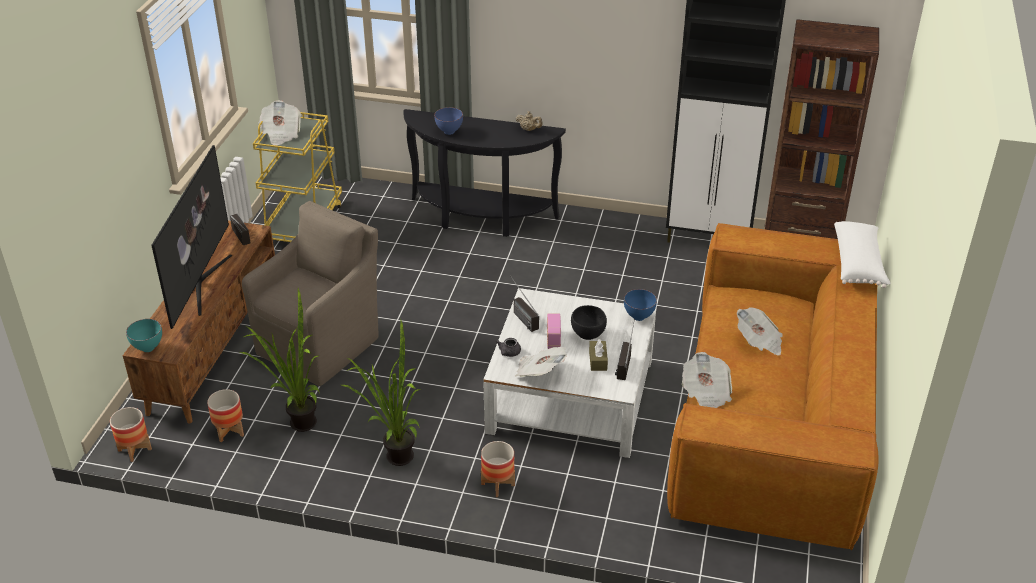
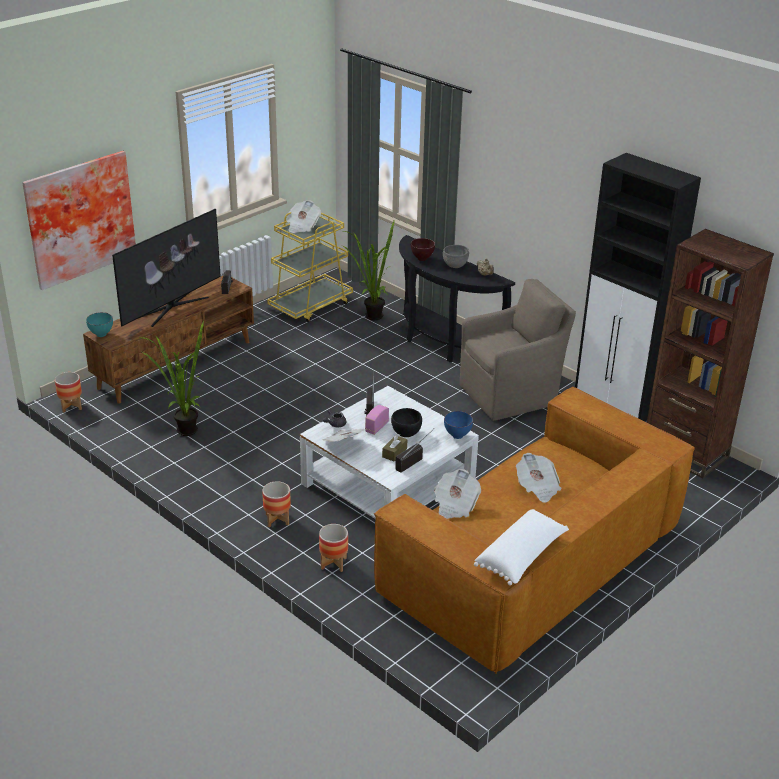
camera: 30 degrees right, 5 degrees down
planter [207,389,244,442] -> planter moved to [319,524,348,572]
brown armchair [242,201,378,386] -> brown armchair moved to [460,279,576,421]
potted plant [342,319,420,466] -> potted plant moved to [342,221,394,320]
blue bowl [434,107,463,135] -> brown bowl [411,238,435,261]
white pillow [834,221,891,288] -> white pillow moved to [474,509,569,586]
none -> picture [22,151,136,290]
none -> grey bowl [443,245,469,268]

